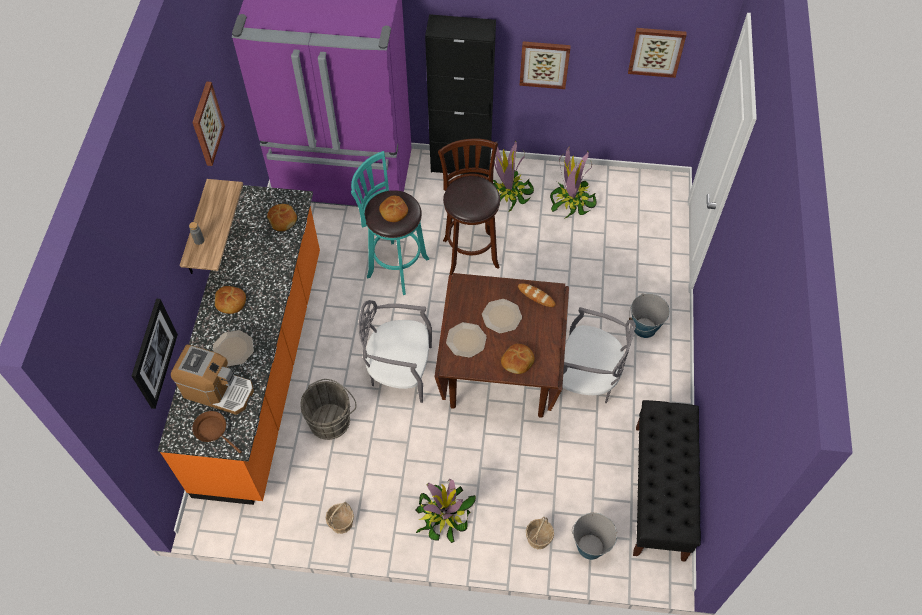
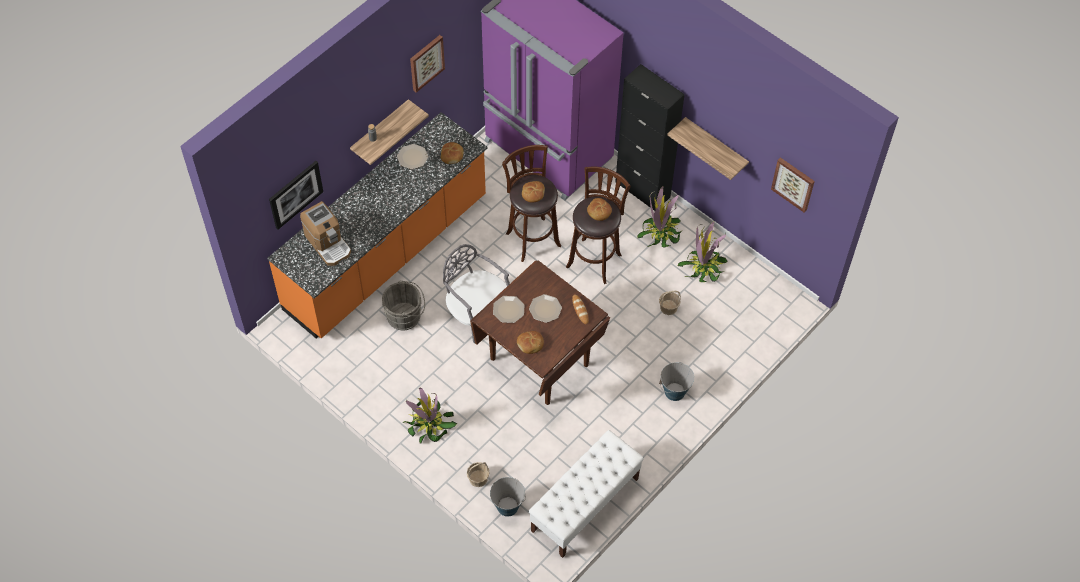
camera: 35 degrees right, 0 degrees up
brown frying pan [192,411,242,453] -> none
plate [213,330,254,367] -> plate moved to [397,144,428,169]
bread [215,286,246,314] -> bread moved to [587,198,612,221]
basket [326,502,354,534] -> basket moved to [659,291,681,315]
turquoise stool [351,151,429,295] -> brown stool [502,145,561,262]
picture [519,41,571,89] -> shelf [667,117,749,180]
grey chair [563,307,636,403] -> none
black bench [633,400,701,562] -> white bench [528,430,644,558]

